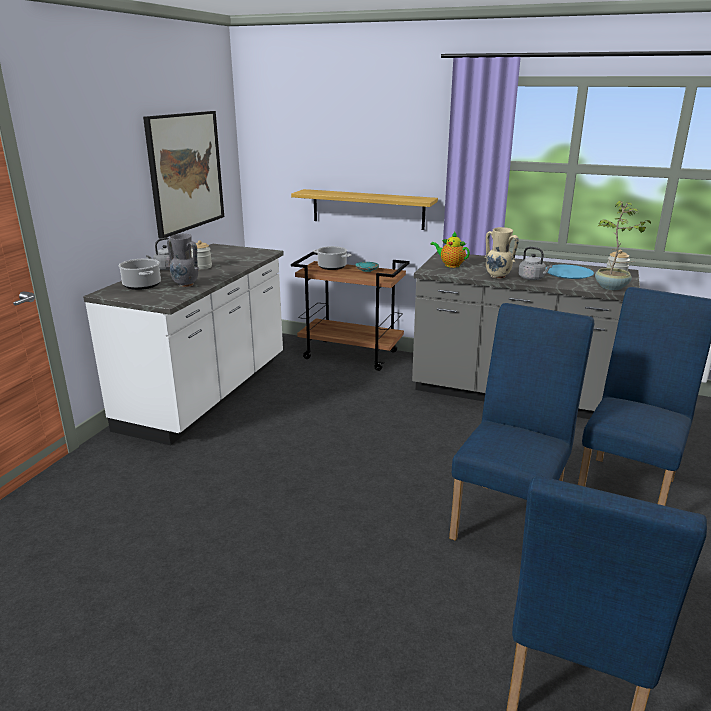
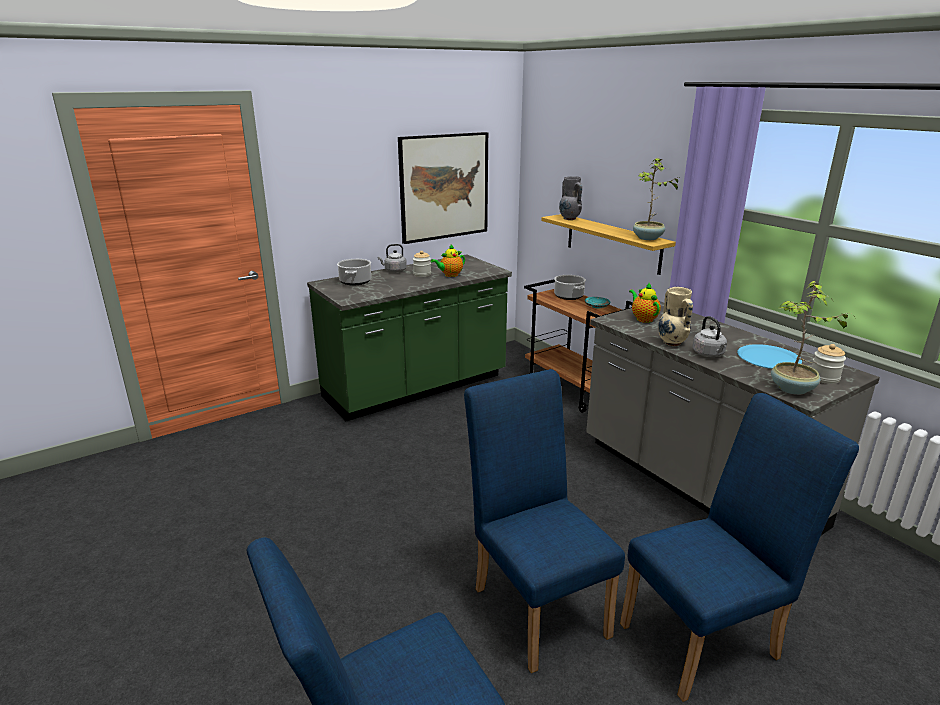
camera: 35 degrees right, 0 degrees up
white counter [83,244,284,445] -> green counter [307,255,512,421]
grey vase [167,234,199,287] -> grey vase moved to [559,176,582,220]
blue chair [449,303,594,541] -> blue chair turned 90 degrees counterclockwise [464,369,625,673]
none -> teapot [431,245,465,277]
none -> potted plant [633,157,682,240]

